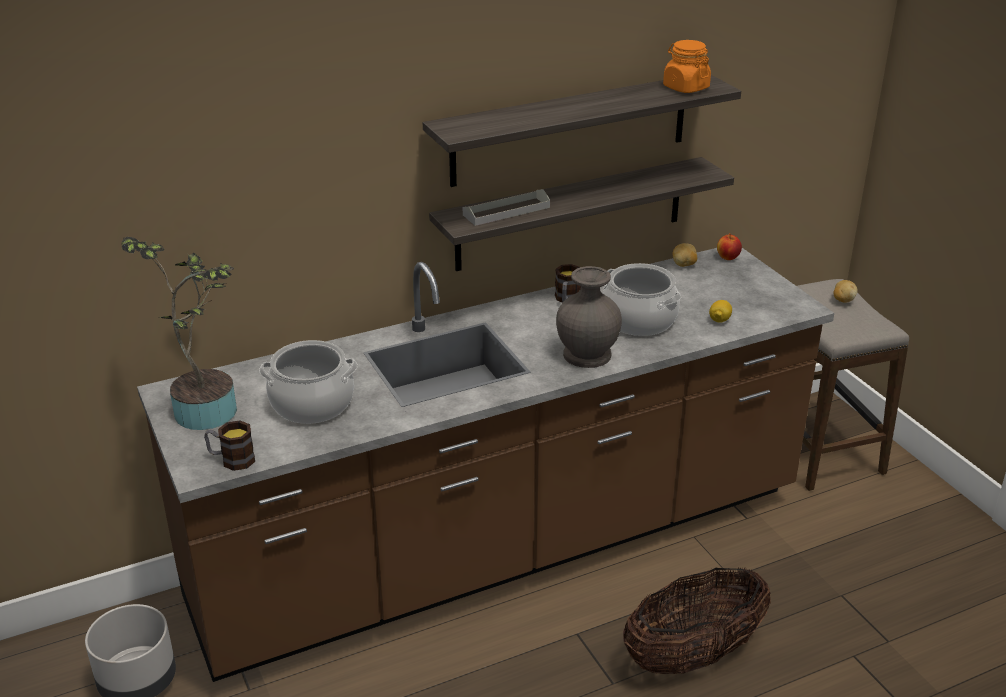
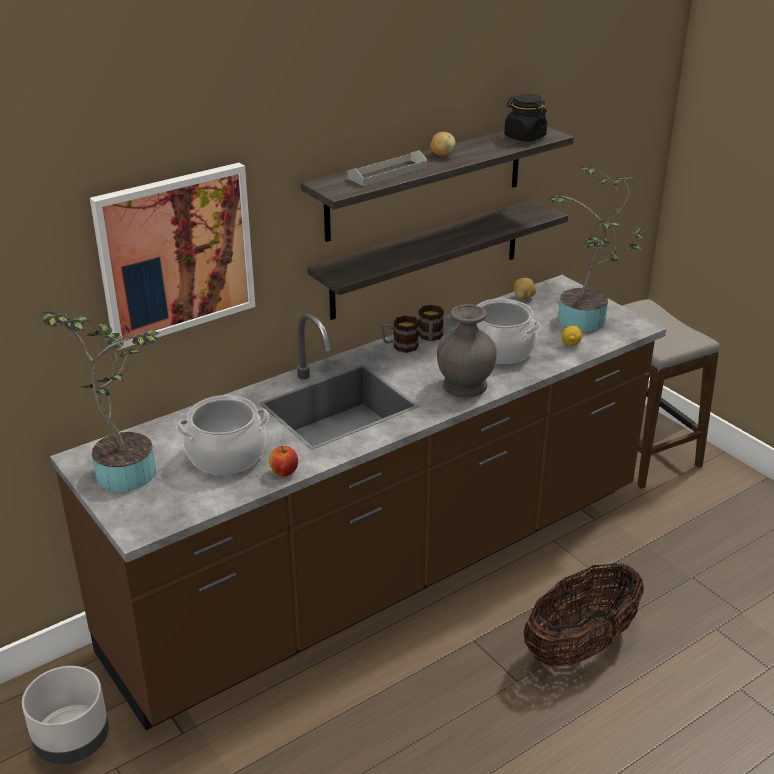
camera: 10 degrees left, 0 degrees up
mug [204,420,255,471] -> mug moved to [382,316,419,353]
grey tray [463,189,550,226] -> grey tray moved to [347,150,427,186]
orange jar [663,40,711,93] -> black jar [504,94,547,142]
apple [717,233,742,260] -> apple moved to [269,446,298,477]
potato [833,280,858,303] -> potato moved to [430,132,456,156]
none -> picture [90,163,255,350]
none -> potted plant [548,166,643,332]

